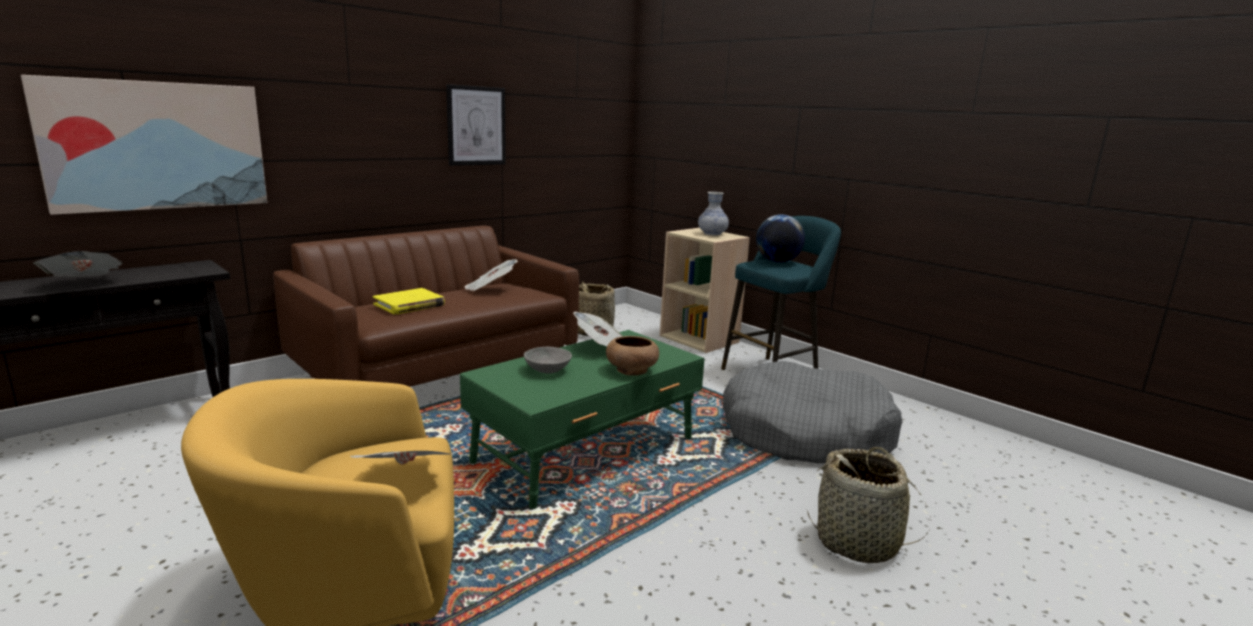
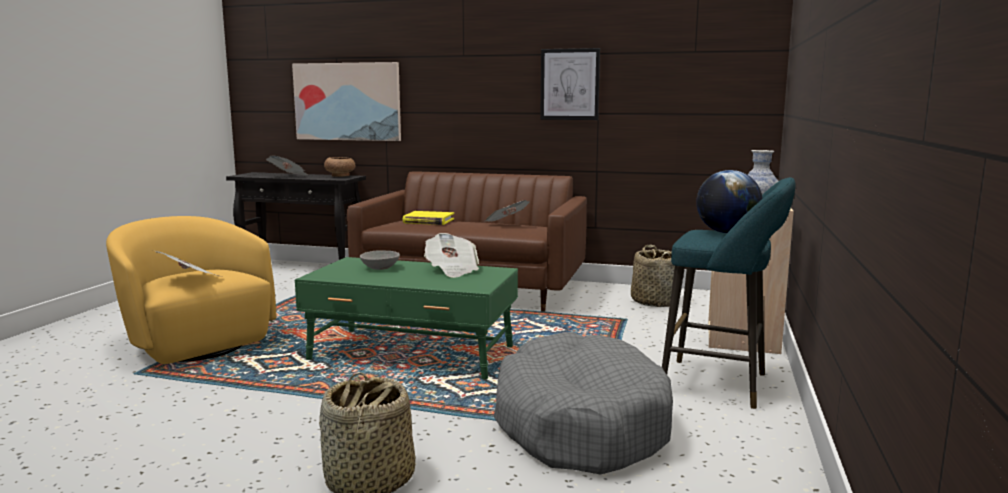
camera: 60 degrees right, 5 degrees down
brown bowl [606,336,659,376] -> brown bowl moved to [324,157,356,177]

